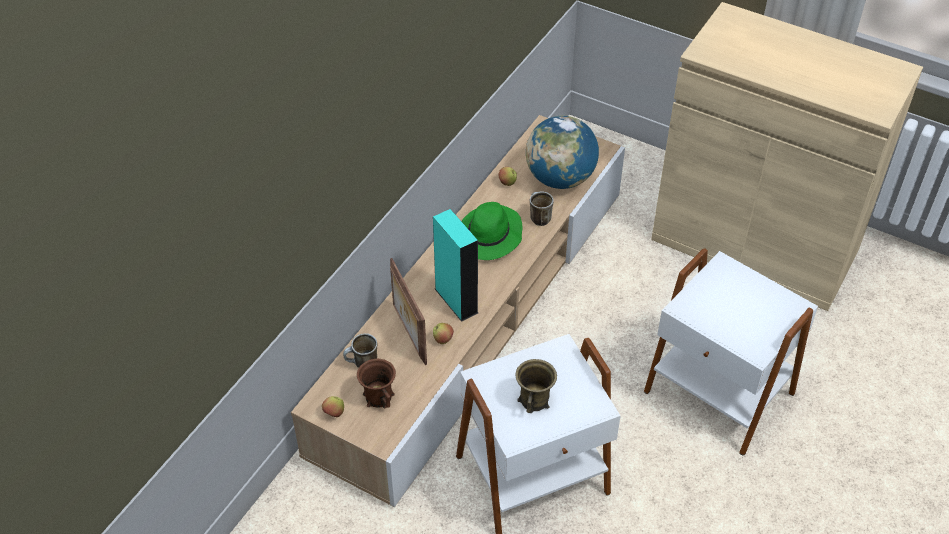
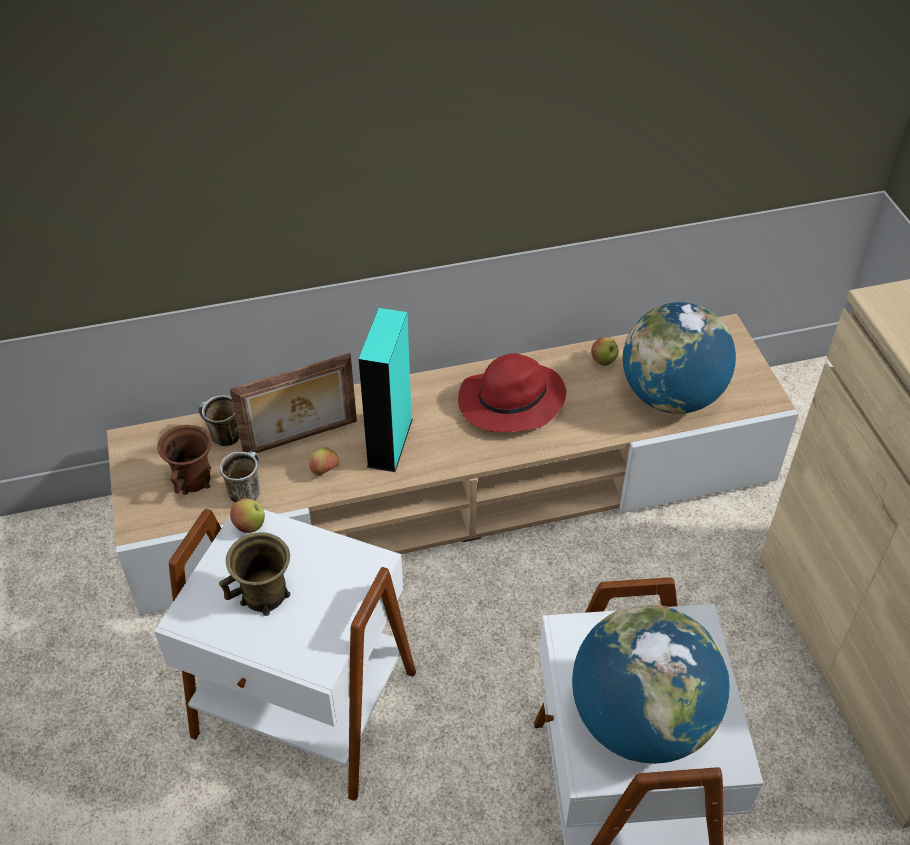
camera: 45 degrees right, 0 degrees up
apple [322,396,344,417] -> apple moved to [230,499,265,533]
picture frame [390,258,427,365] -> picture frame turned 135 degrees counterclockwise [230,353,357,453]
green hat [462,202,523,260] -> red hat [458,353,566,432]
mug [530,191,554,226] -> mug moved to [220,451,260,502]
none -> globe [572,604,730,764]

